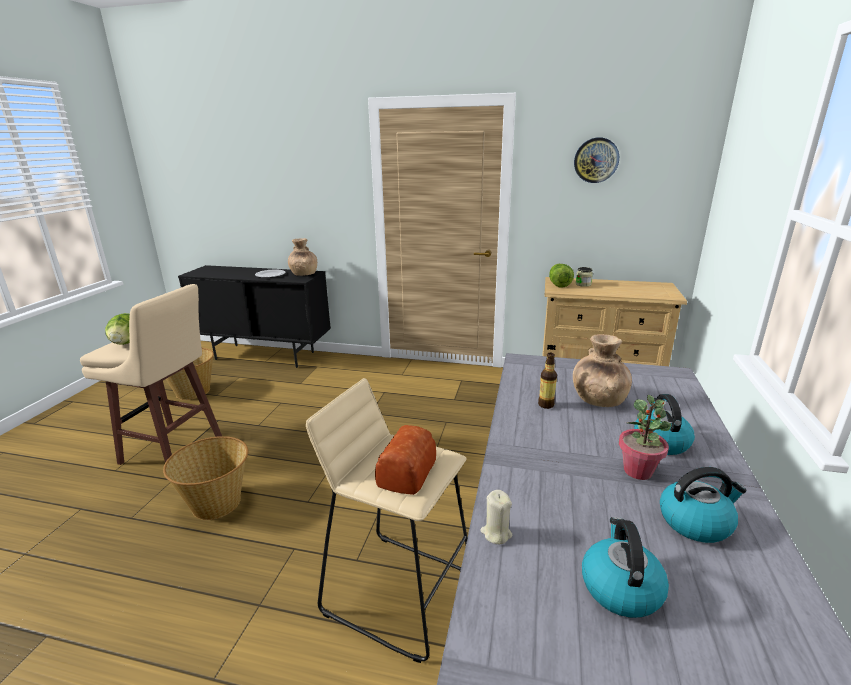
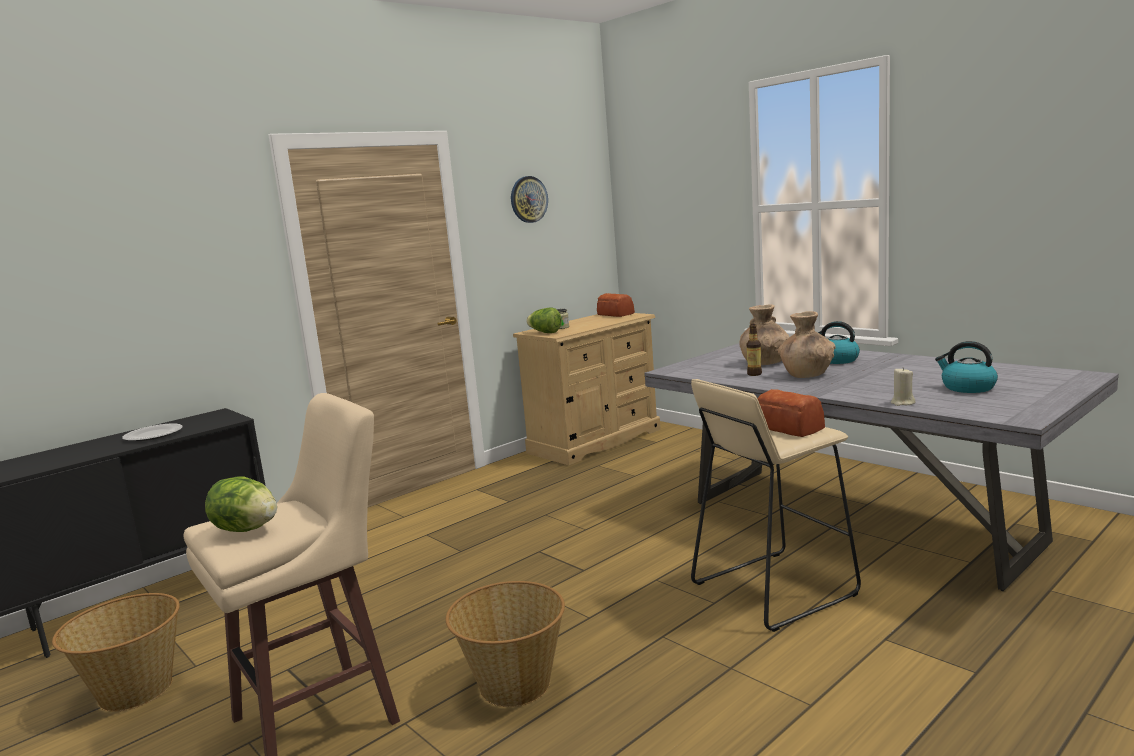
camera: 55 degrees left, 10 degrees down
brown vase [288,238,317,276] -> brown vase moved to [778,311,836,378]
potted plant [619,395,671,480] -> none
kettle [660,467,747,543] -> none
none -> bread [597,293,635,317]

